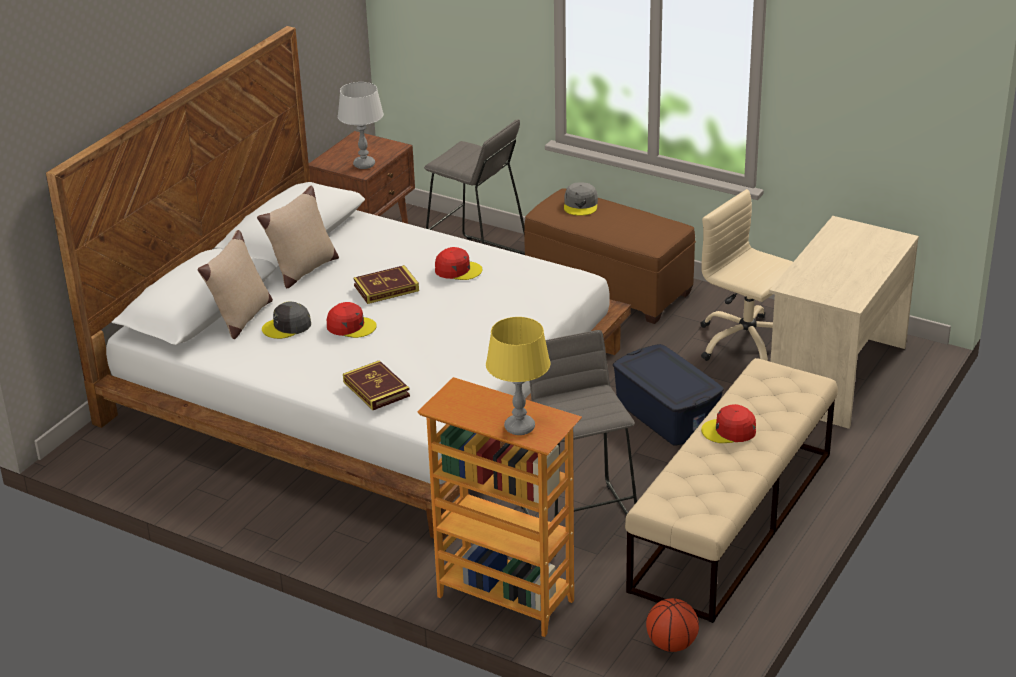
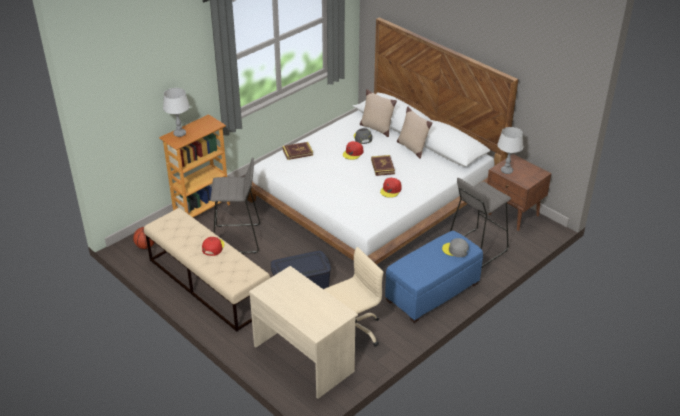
camera: 105 degrees right, 5 degrees up
yellow table lamp [486,317,551,435] -> grey table lamp [163,88,190,137]
brown ottoman [524,188,696,324] -> blue ottoman [385,231,483,323]

